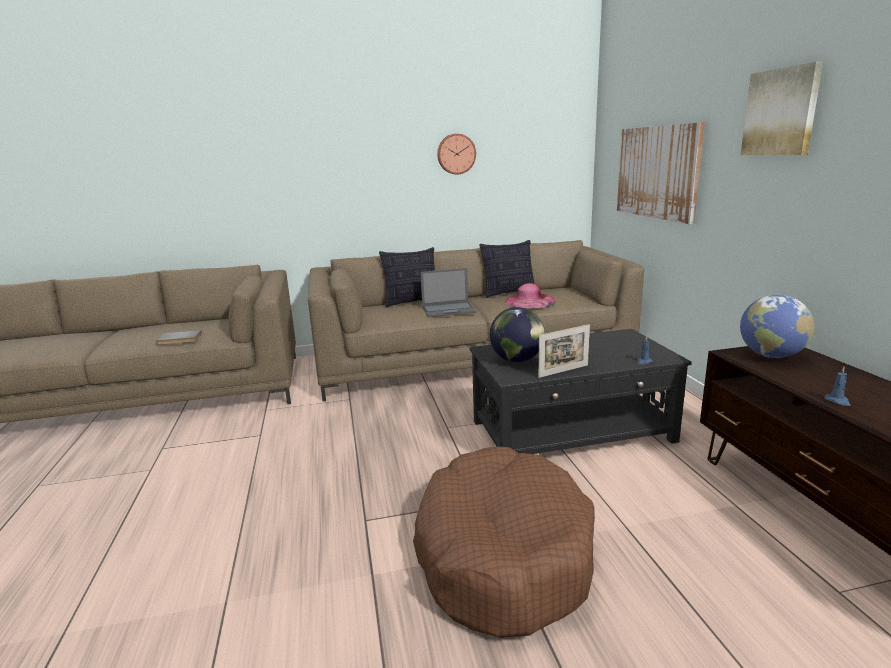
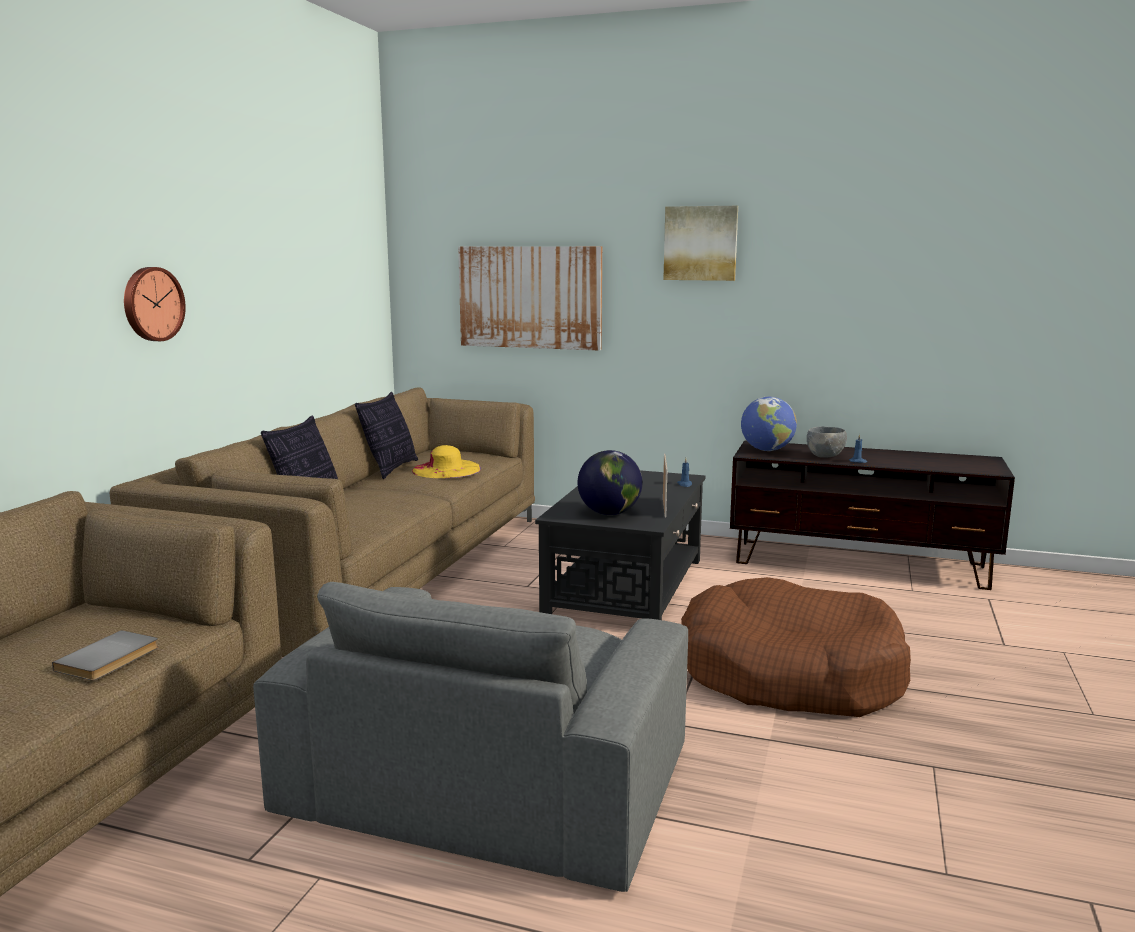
camera: 60 degrees left, 5 degrees down
laptop [420,268,477,317] -> none
wall clock [437,133,476,174] -> wall clock moved to [124,267,186,341]
pink hat [505,283,555,308] -> yellow hat [412,445,481,478]
none -> grey armchair [253,582,688,892]
none -> grey bowl [807,426,847,458]

